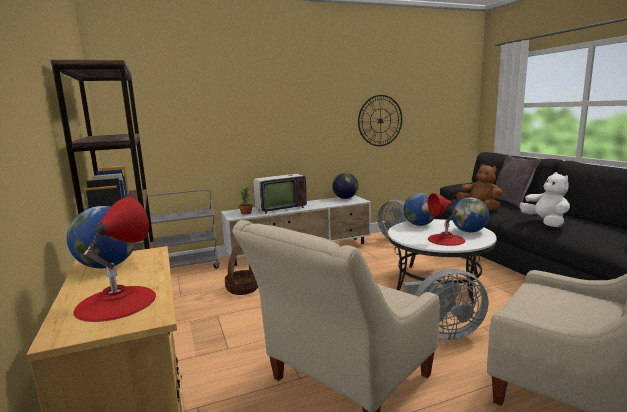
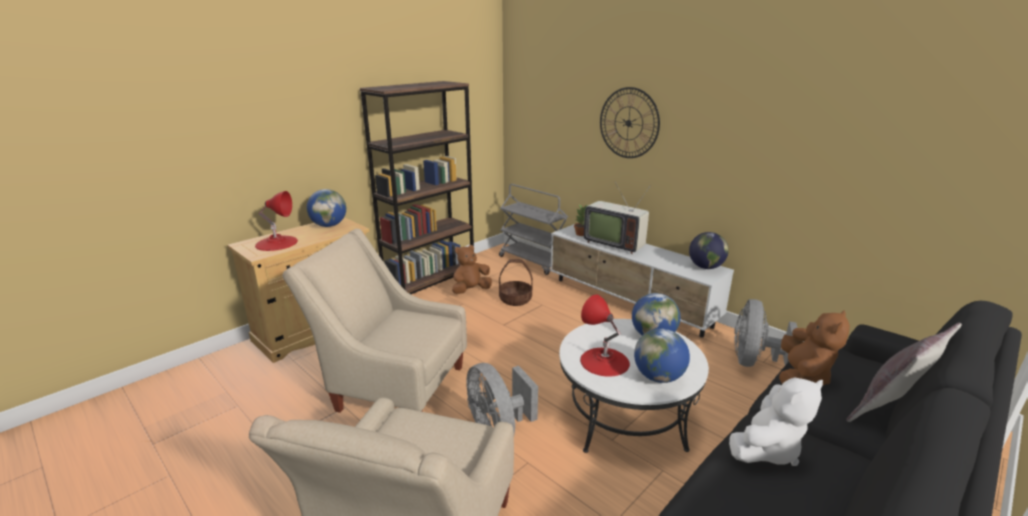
camera: 65 degrees right, 10 degrees up
wall clock [358,95,402,146] -> wall clock moved to [600,87,660,158]
none -> brown plush toy [452,245,492,294]

